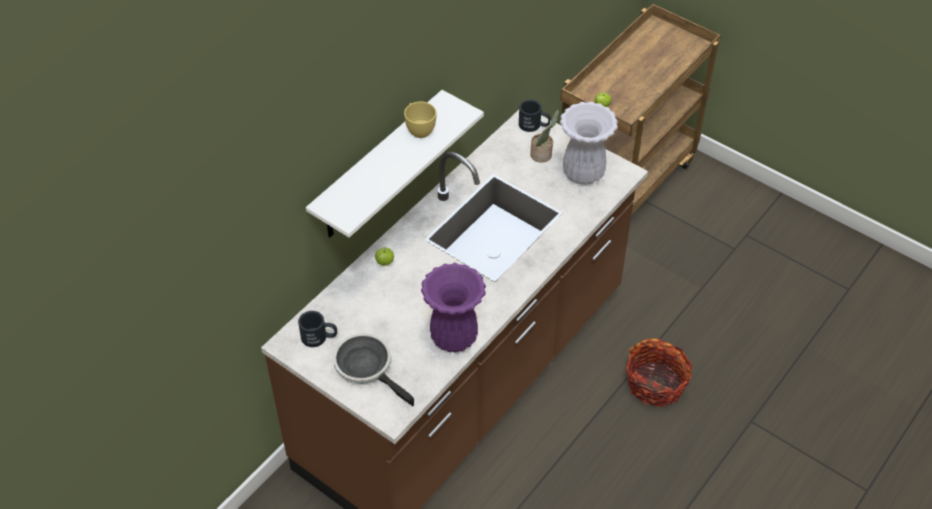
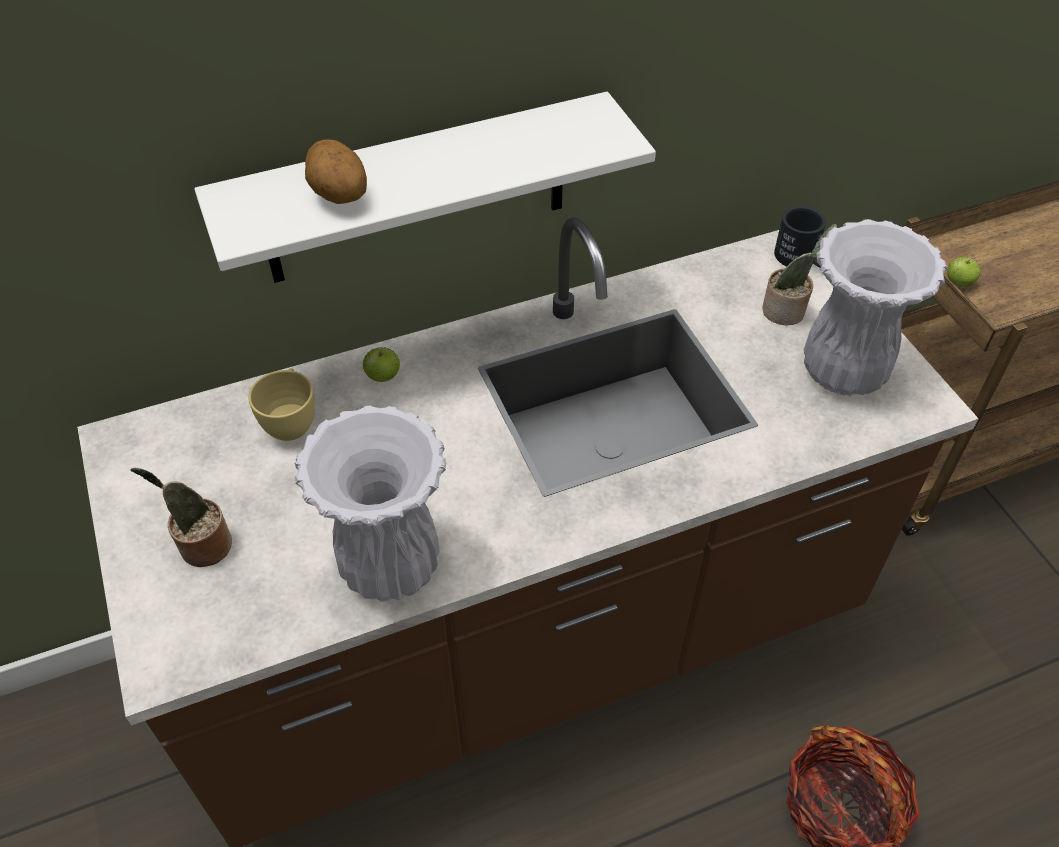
camera: 30 degrees right, 0 degrees up
black mug [298,311,337,347] -> none
frying pan [333,333,414,406] -> potted plant [130,468,232,567]
yellow cup [404,102,436,138] -> yellow cup moved to [248,368,315,441]
purple vase [421,263,486,352] -> white vase [295,406,446,602]
none -> potato [305,139,367,204]

